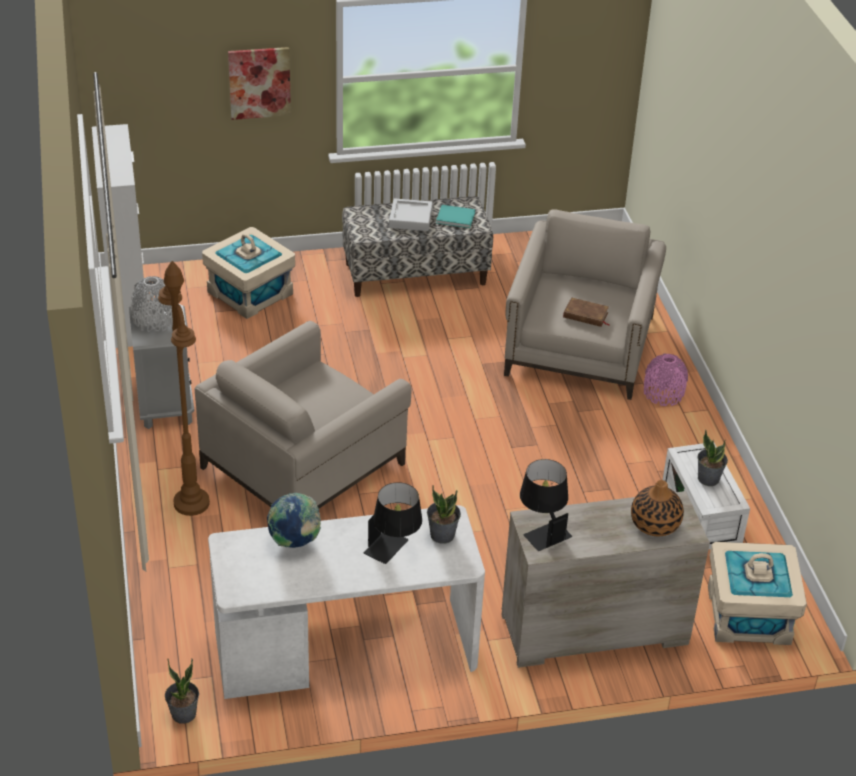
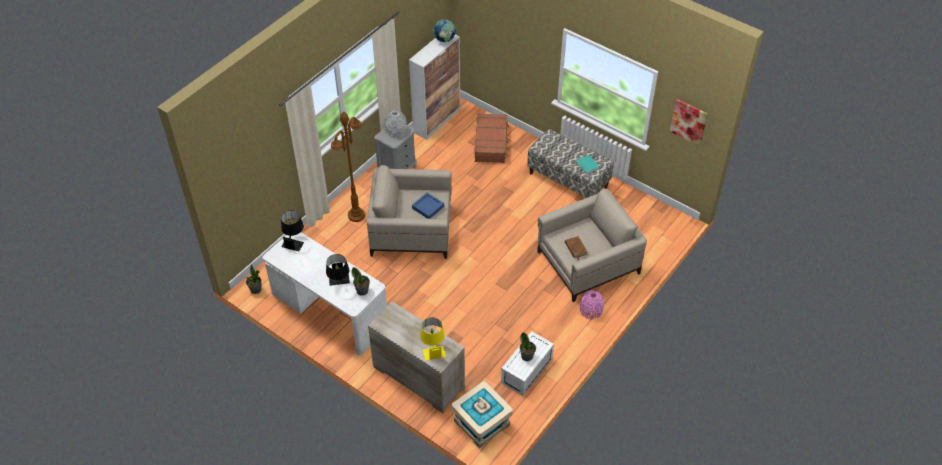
camera: 50 degrees right, 10 degrees up
beige storage box [202,227,295,319] -> brown suitcase [475,113,509,163]
picture [228,47,291,120] -> picture moved to [670,99,708,146]
globe [267,493,321,548] -> globe moved to [433,20,456,42]
grey tray [389,198,433,231] -> none
black table lamp [520,459,572,551] -> black table lamp moved to [281,210,304,251]
vase [631,480,684,536] -> yellow table lamp [420,317,446,361]
none -> blue tray [412,192,444,219]

